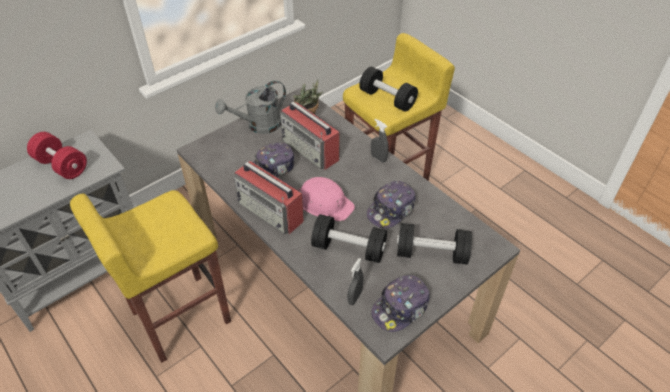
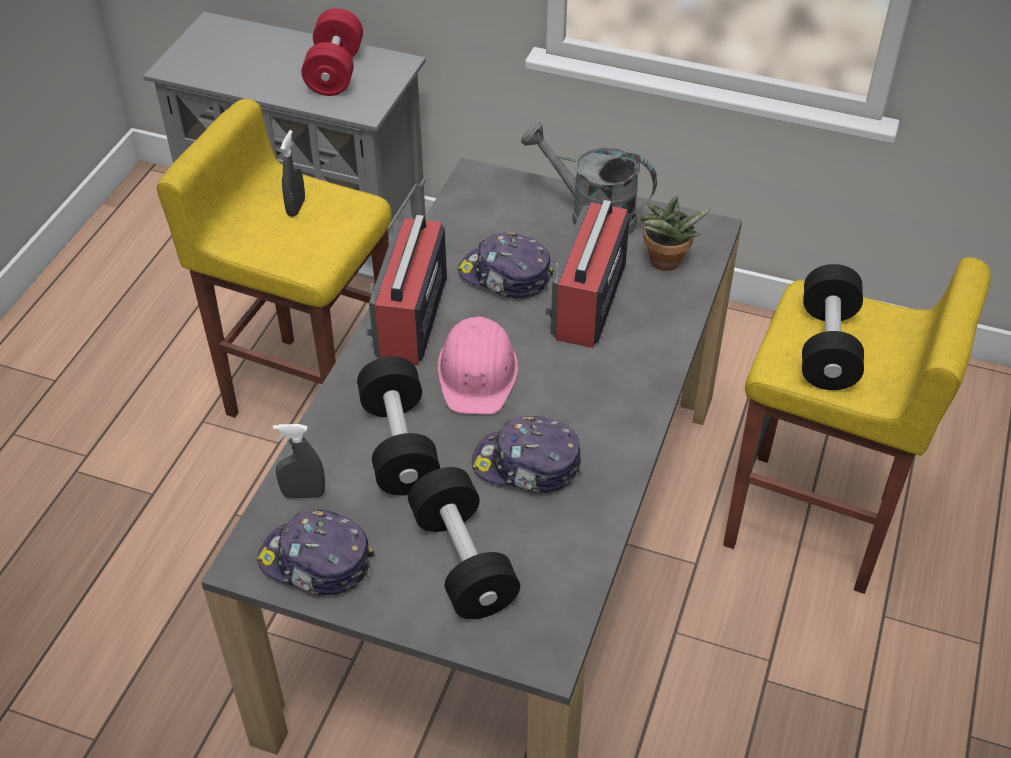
camera: 60 degrees right, 0 degrees up
grey spray bottle [371,119,389,163] -> grey spray bottle moved to [280,130,305,217]

